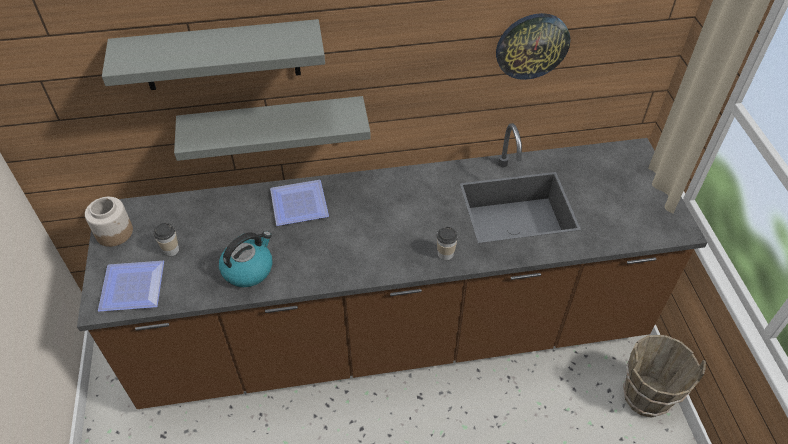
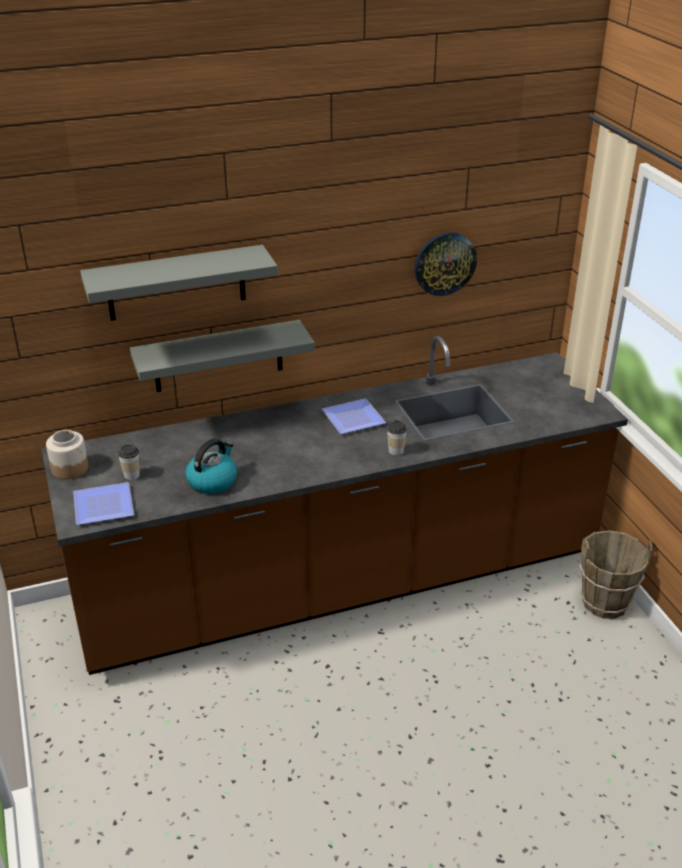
camera: 10 degrees left, 15 degrees down
plate [270,180,329,226] -> plate moved to [322,398,386,434]

